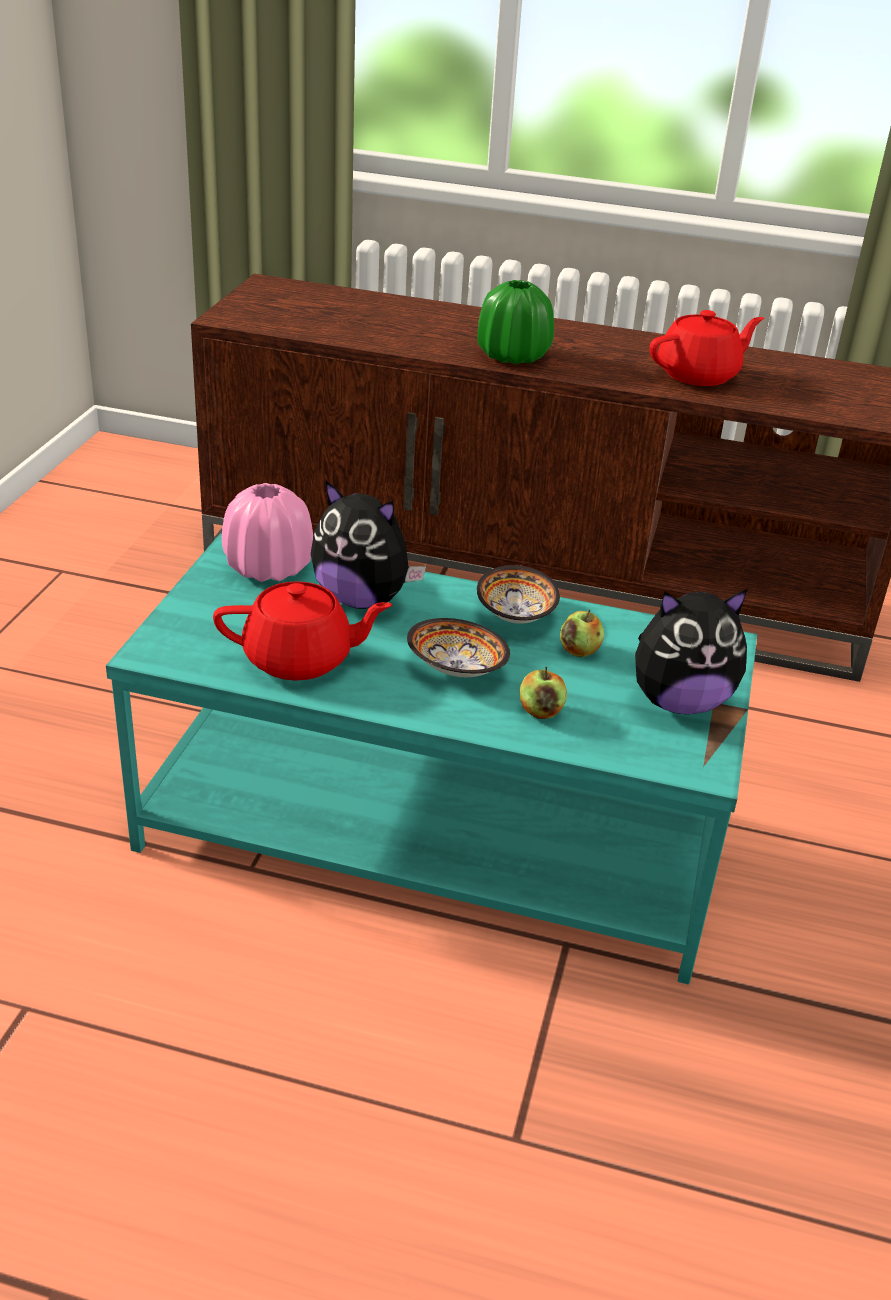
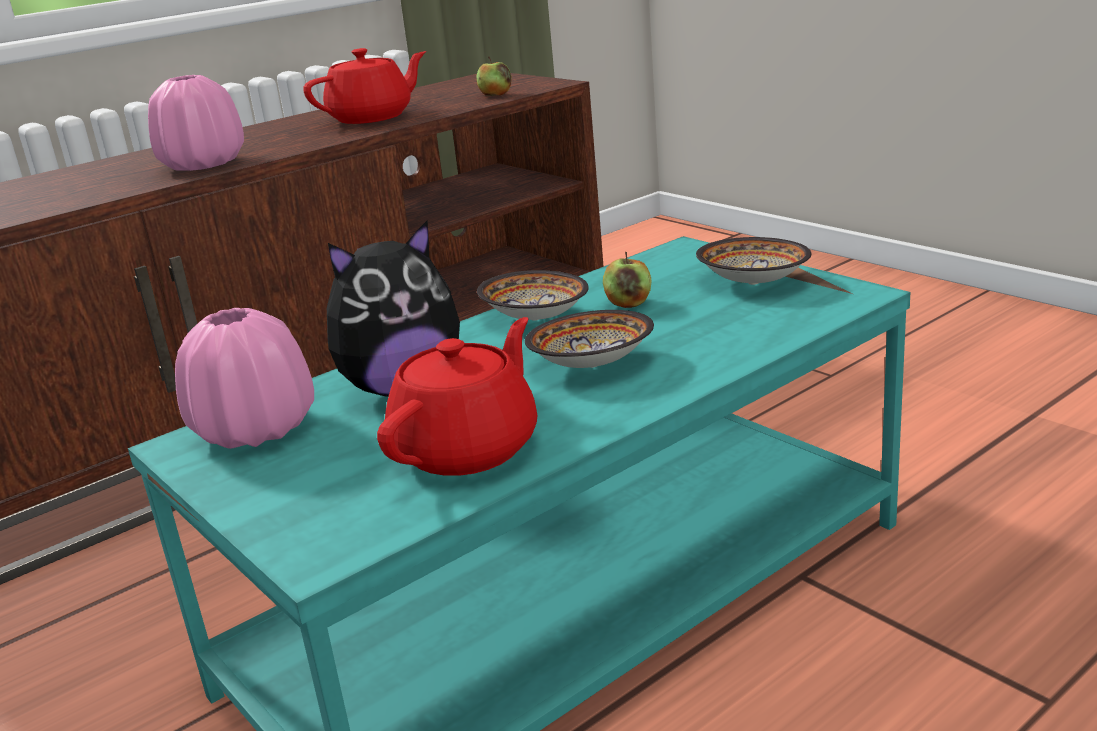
camera: 50 degrees left, 10 degrees down
green vase [477,280,554,364] -> pink vase [148,75,244,171]
apple [520,667,567,719] -> apple moved to [476,56,512,96]
plush toy [635,589,748,714] -> bowl [696,237,811,285]
red teapot [649,310,764,386] -> red teapot turned 45 degrees clockwise [303,48,426,124]

